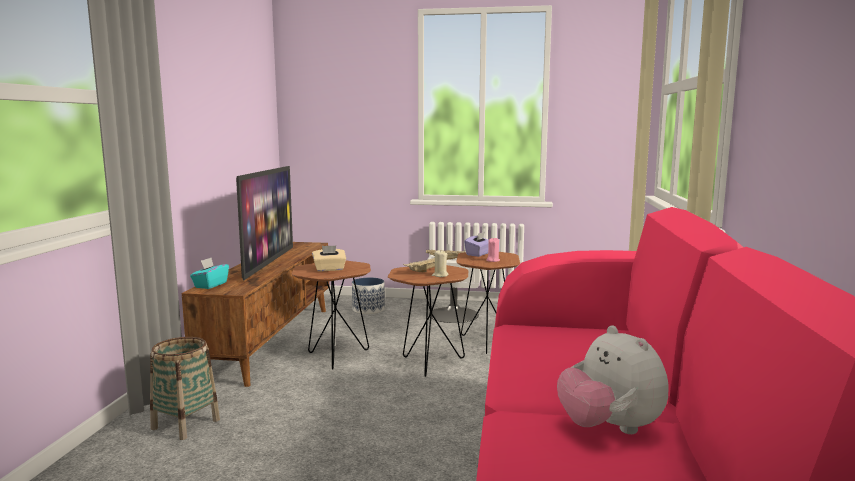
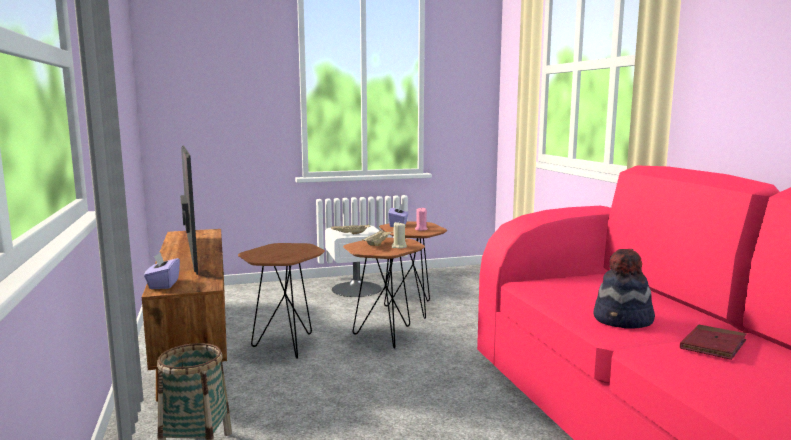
camera: 25 degrees left, 0 degrees up
turquoise tissue box [190,258,229,289] -> purple tissue box [144,252,180,289]
beige tissue box [312,245,346,272] -> none
planter [352,277,385,314] -> none
plush toy [557,325,668,434] -> red book [680,325,747,360]
none -> hat [593,249,655,329]

